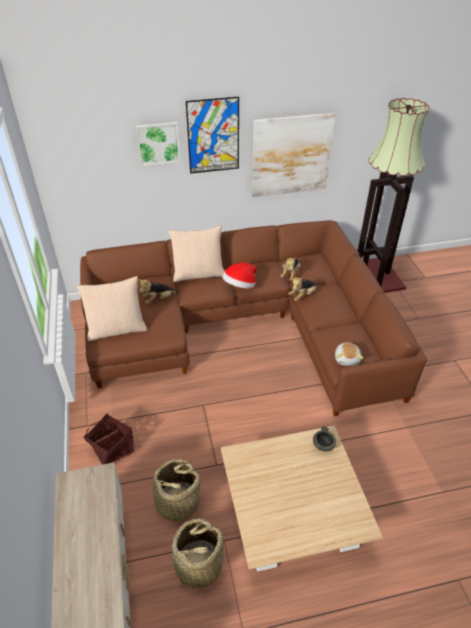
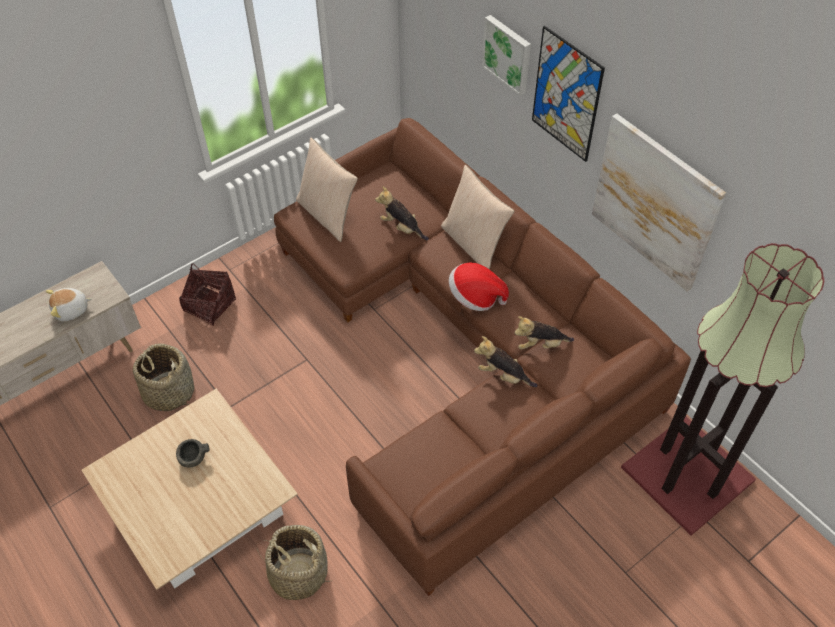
camera: 65 degrees right, 10 degrees up
basket [168,518,224,588] -> basket moved to [257,525,333,600]
grey bowl [313,426,336,451] -> grey bowl moved to [176,439,210,468]
plush toy [335,342,363,366] -> plush toy moved to [46,288,92,321]

